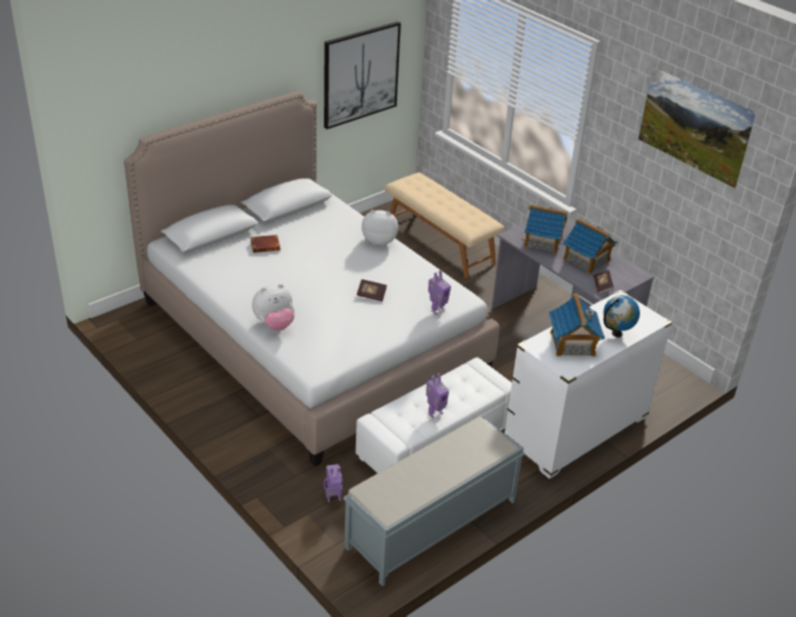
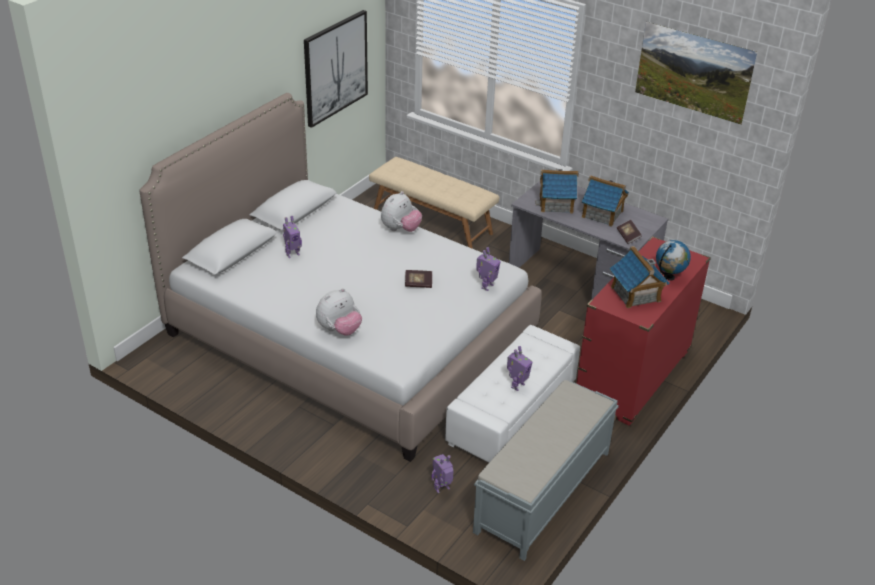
camera: 15 degrees left, 0 degrees up
brown book [250,235,280,253] -> toy robot [283,216,302,258]
plush toy [362,210,398,246] -> plush toy turned 135 degrees clockwise [381,191,422,232]
white dresser [504,290,672,479] -> red dresser [576,236,711,426]

